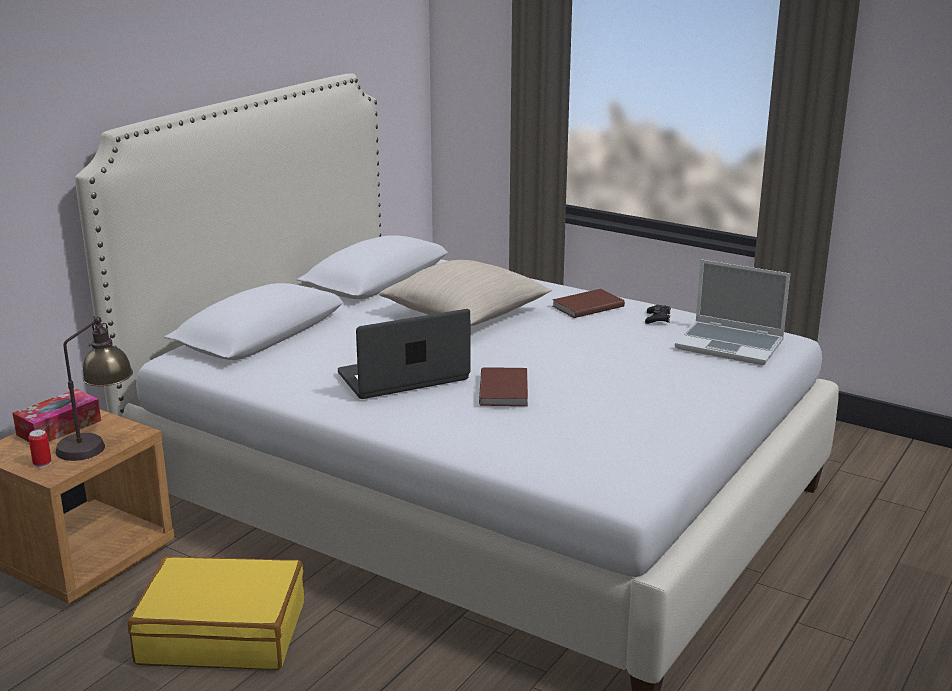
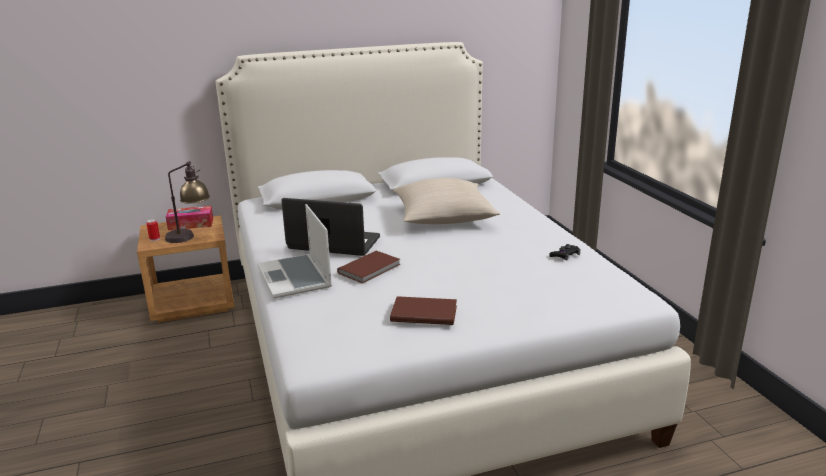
camera: 40 degrees right, 0 degrees up
yellow suitcase [128,556,304,670] -> none
brown book [552,289,625,318] -> brown book moved to [390,296,457,325]
laptop [675,260,791,365] -> laptop moved to [257,204,332,298]

